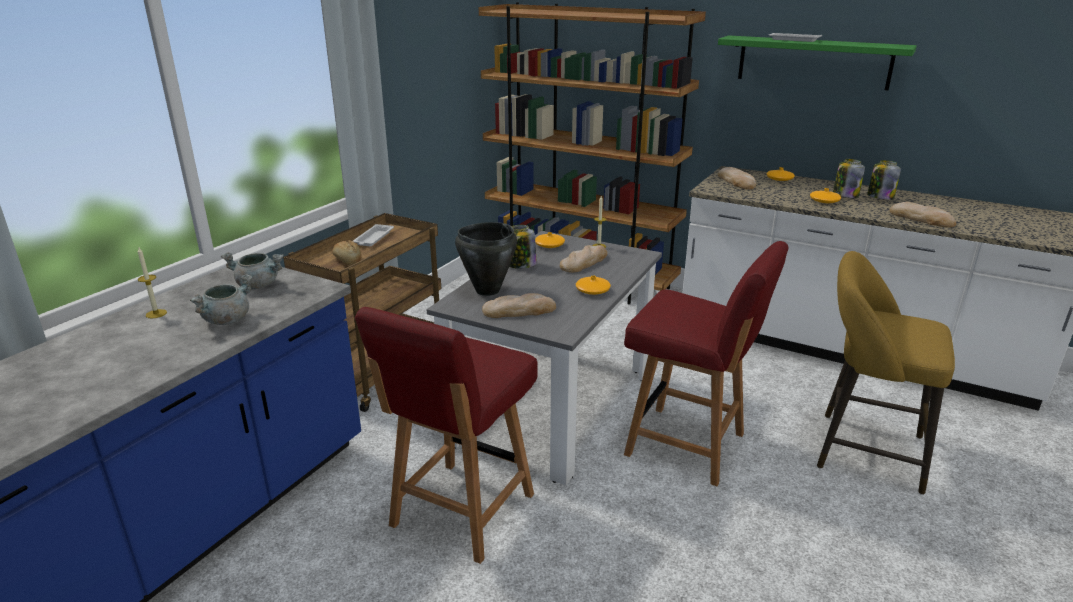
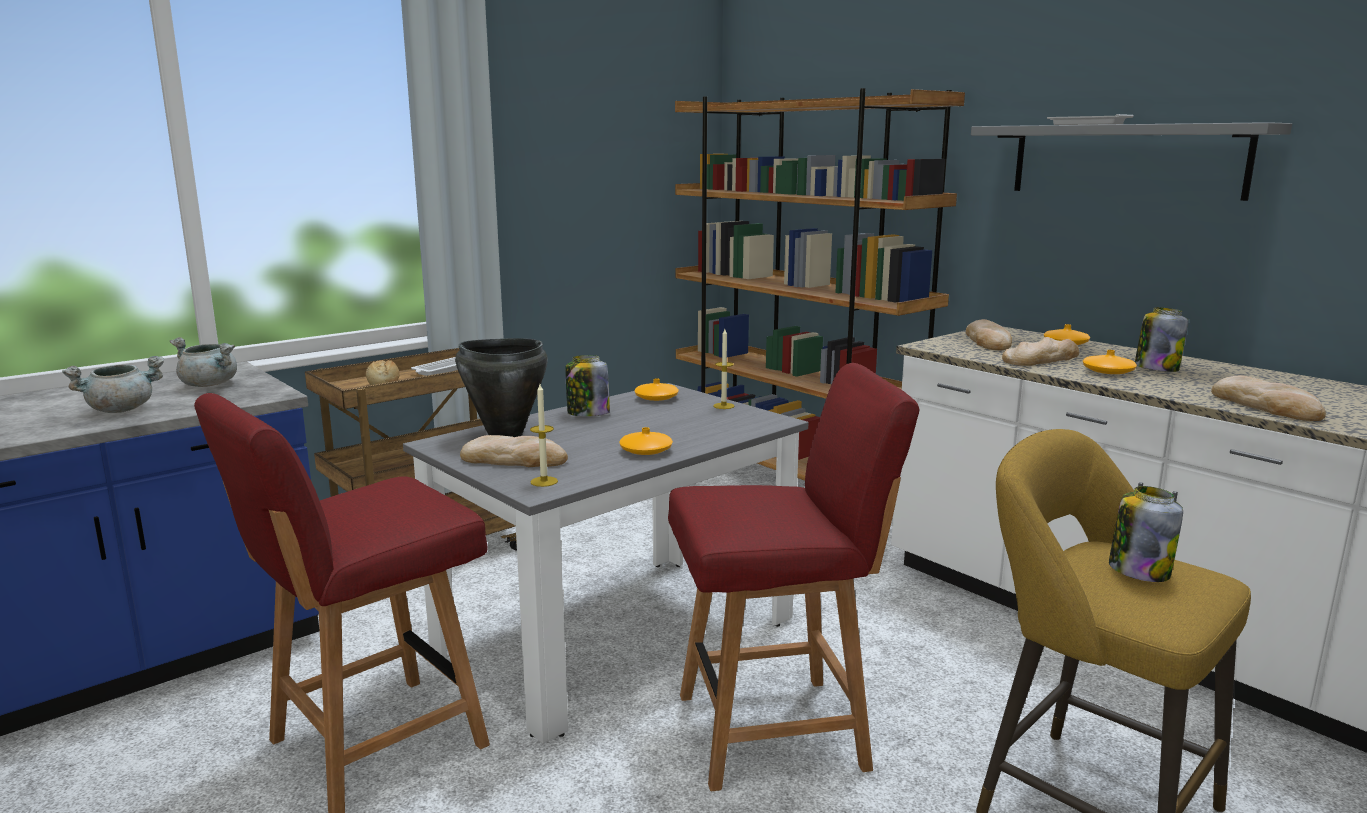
camera: 20 degrees right, 10 degrees down
candle [138,248,167,318] -> candle moved to [530,384,558,487]
bread [560,245,608,273] -> bread moved to [1002,337,1079,366]
red chair [624,241,788,486] -> red chair turned 60 degrees counterclockwise [668,363,919,791]
green shelf [718,35,917,90] -> grey shelf [971,122,1292,201]
jar [867,160,901,200] -> jar moved to [1109,486,1183,582]

